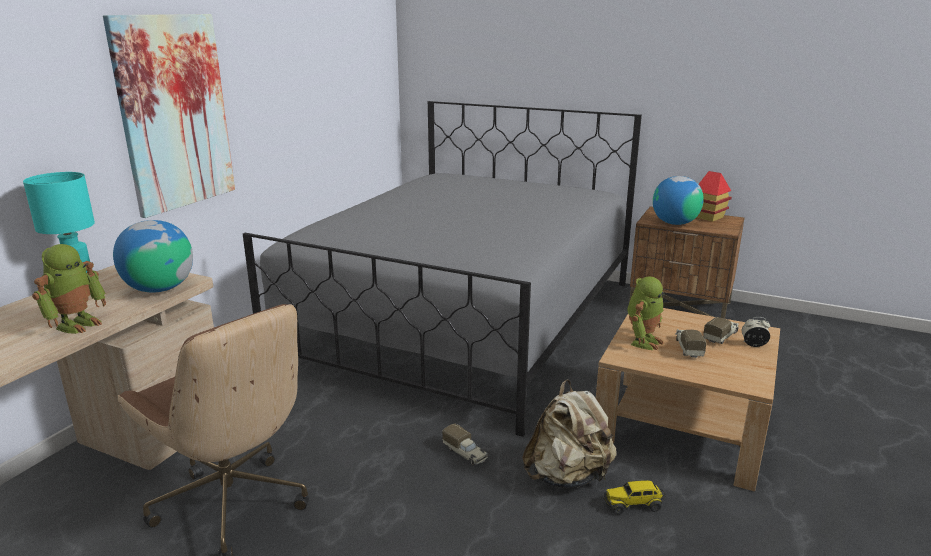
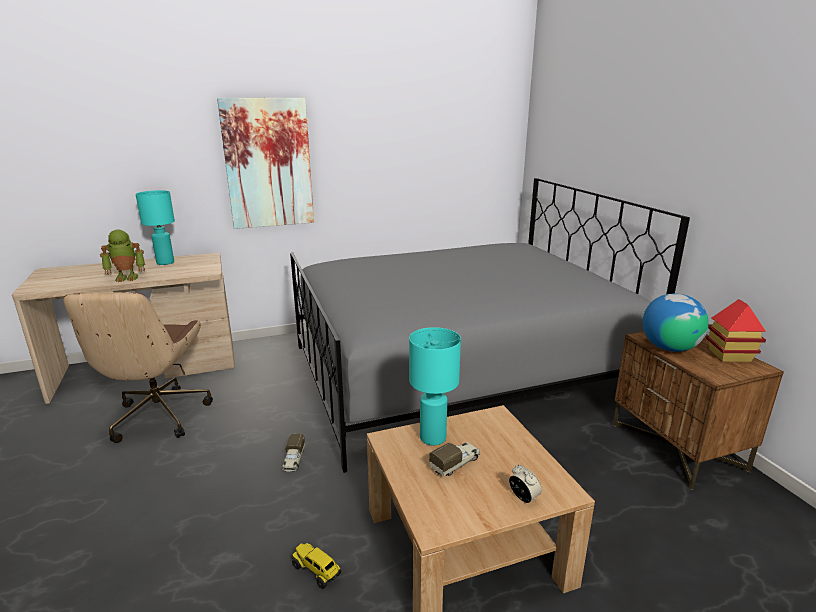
camera: 45 degrees right, 0 degrees up
globe [113,220,193,293] -> none
beige backpack [522,380,617,488] -> none
toy robot [627,276,665,350] -> turquoise table lamp [409,327,461,445]
toy truck [703,317,739,344] -> none

